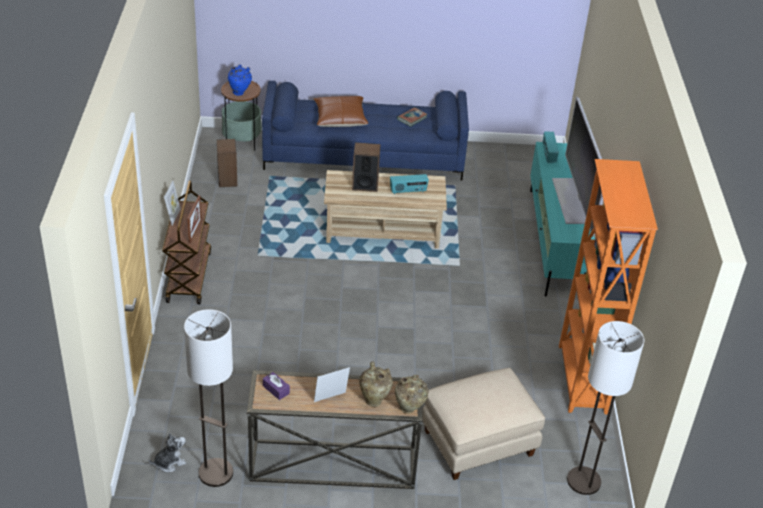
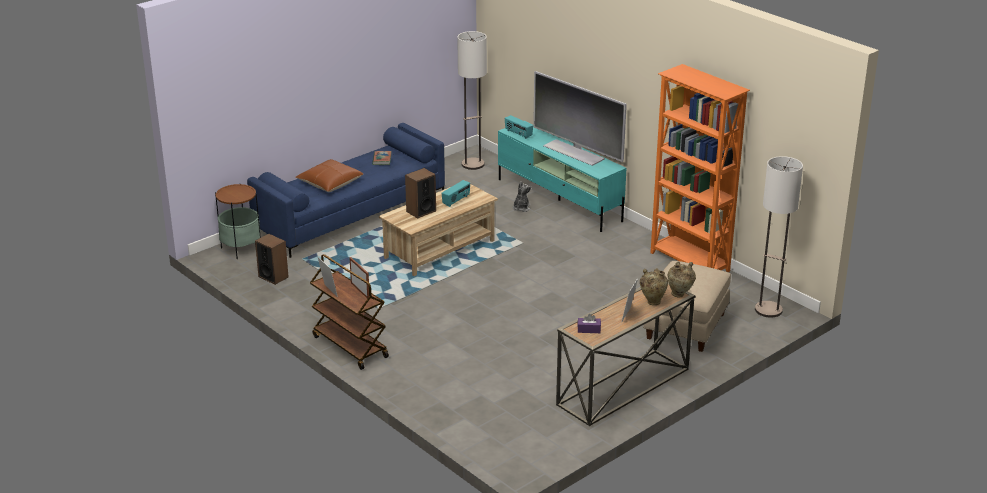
camera: 40 degrees left, 10 degrees down
plush toy [149,433,186,472] -> plush toy moved to [512,181,532,212]
floor lamp [184,309,233,487] -> floor lamp moved to [457,31,487,170]
blue vase [228,65,252,96] -> none

